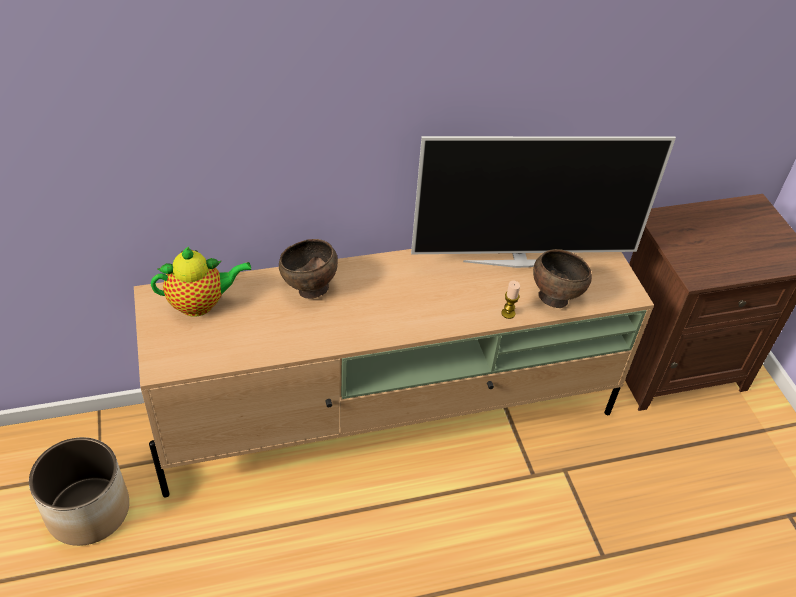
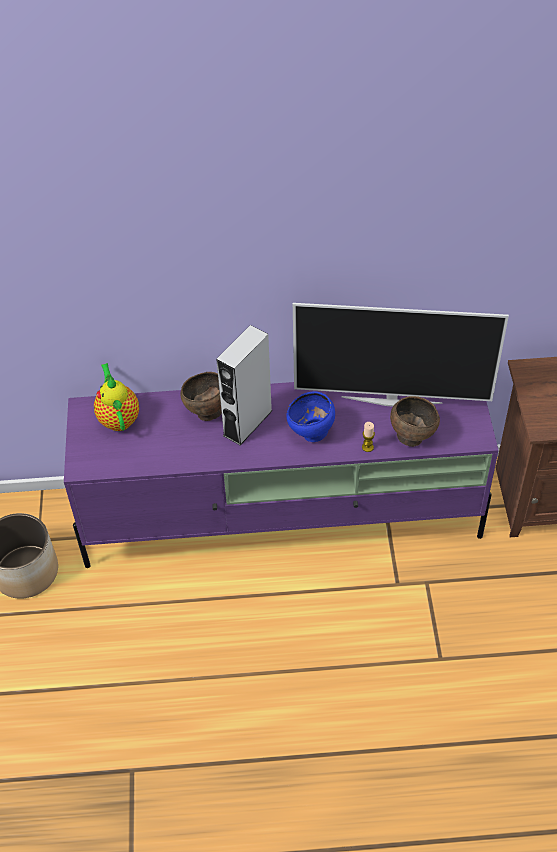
camera: 15 degrees right, 5 degrees up
beige tv stand [134,249,654,498] -> purple tv stand [64,382,499,568]
teapot [151,247,251,316] -> teapot turned 105 degrees counterclockwise [94,363,139,431]
none -> grey speaker [216,325,273,446]
none -> blue bowl [286,392,335,442]

